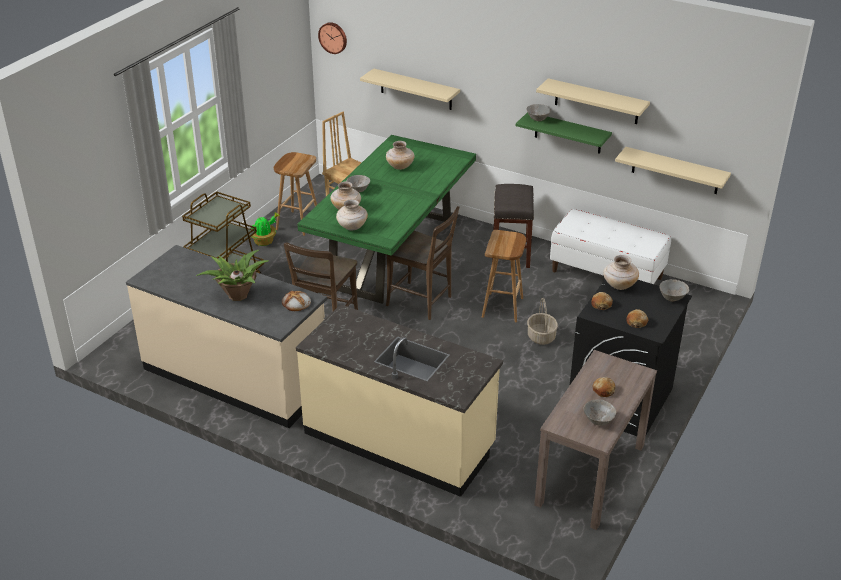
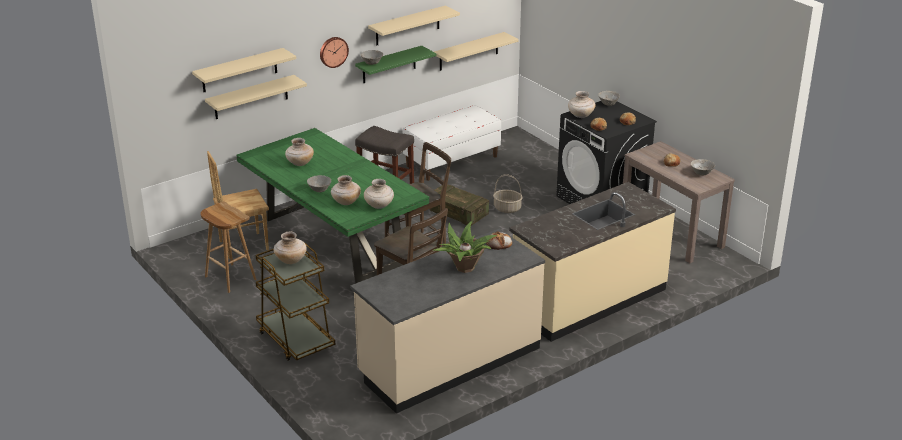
camera: 65 degrees left, 5 degrees down
potted plant [251,212,280,246] -> none
wall clock [318,22,347,54] -> wall clock moved to [320,37,349,68]
brown stool [482,230,526,322] -> crate [430,184,489,226]
none -> beige shelf [192,48,296,92]
none -> beige vase [274,232,307,264]

